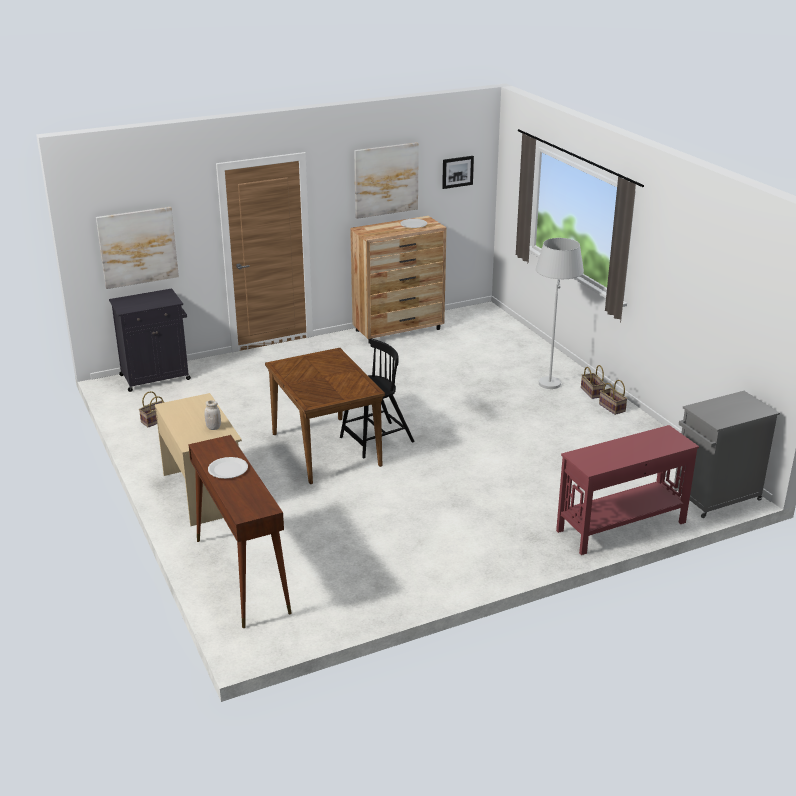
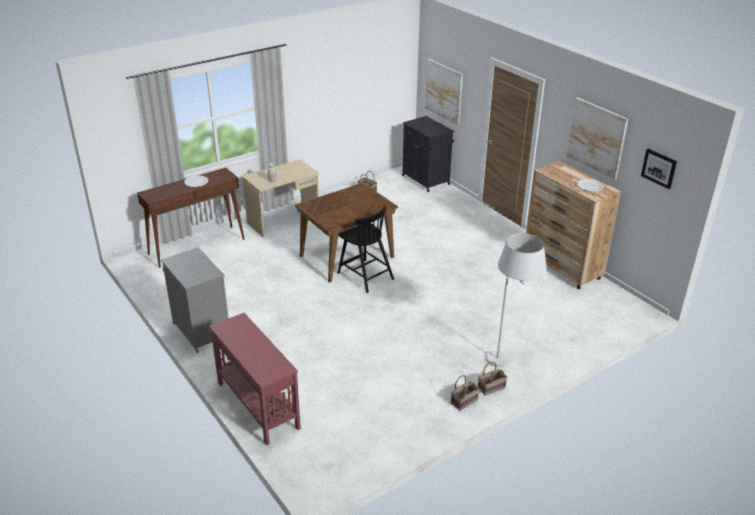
camera: 80 degrees right, 5 degrees up
grey cabinet [673,391,780,518] -> grey cabinet moved to [161,247,229,353]

